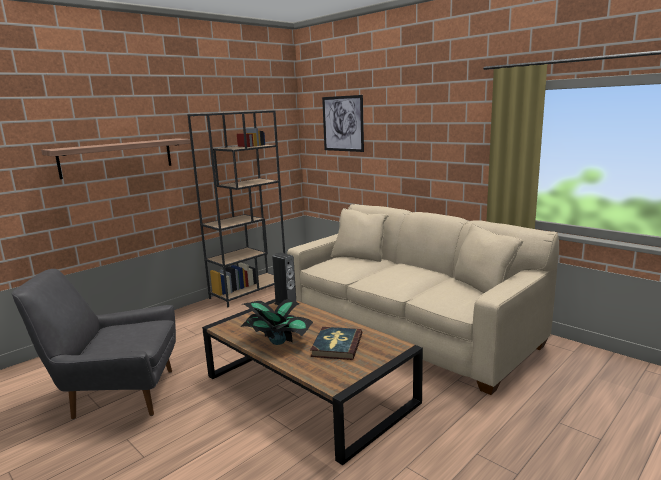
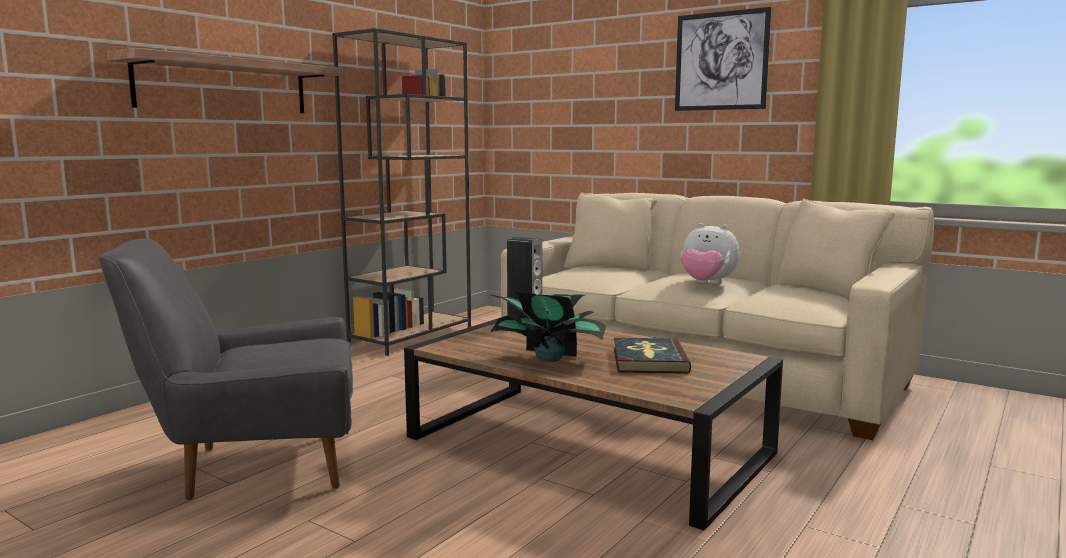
camera: 10 degrees left, 5 degrees down
picture [322,95,364,152] -> picture moved to [675,7,771,111]
none -> plush toy [681,223,739,284]

